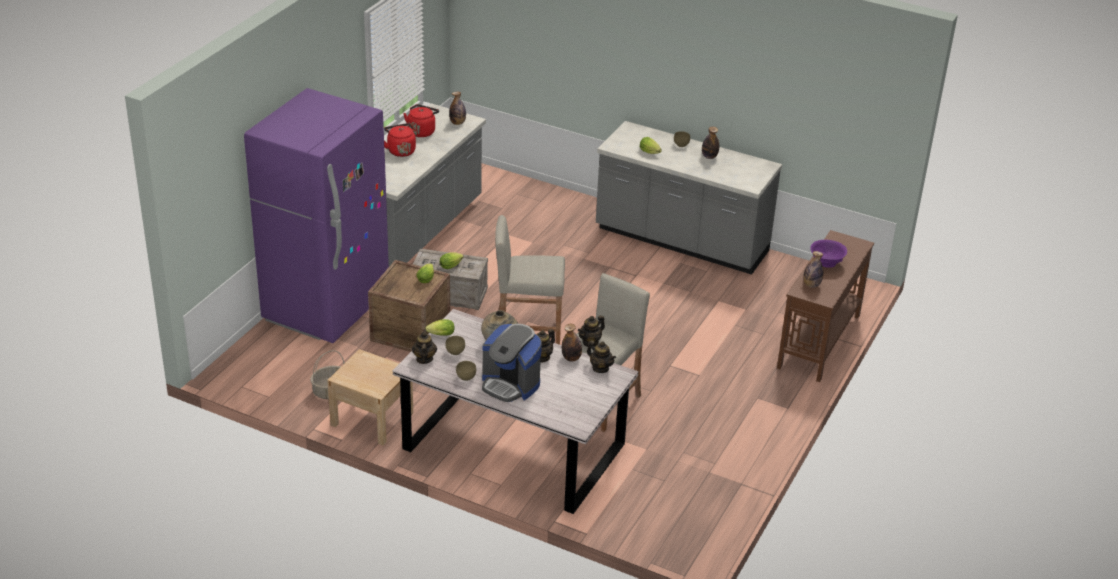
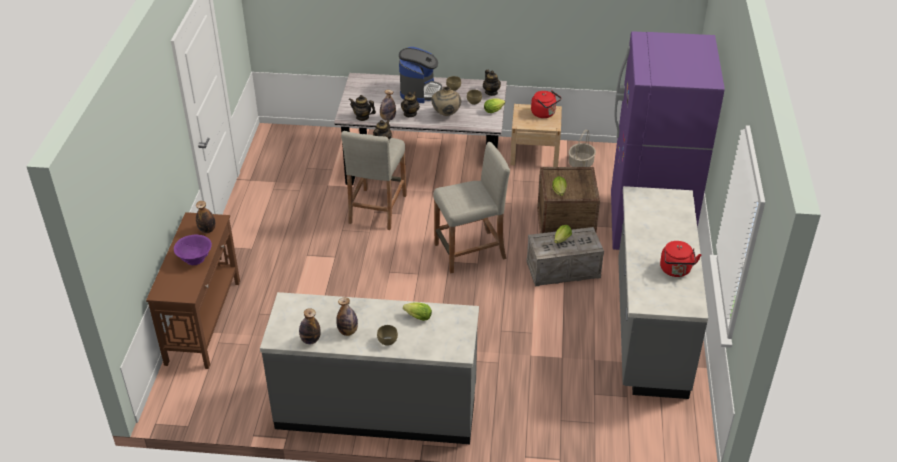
camera: 160 degrees right, 5 degrees up
red kettle [384,123,416,157] -> red kettle moved to [531,90,562,118]
bottle [449,92,466,125] -> bottle moved to [299,308,321,344]
coffee machine [482,324,542,402] -> coffee machine turned 90 degrees clockwise [399,47,442,103]

